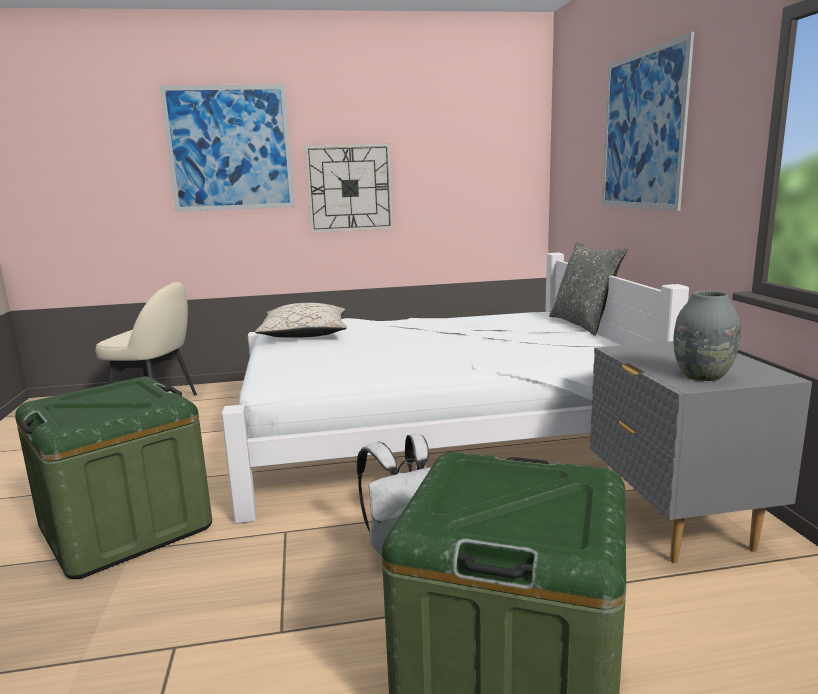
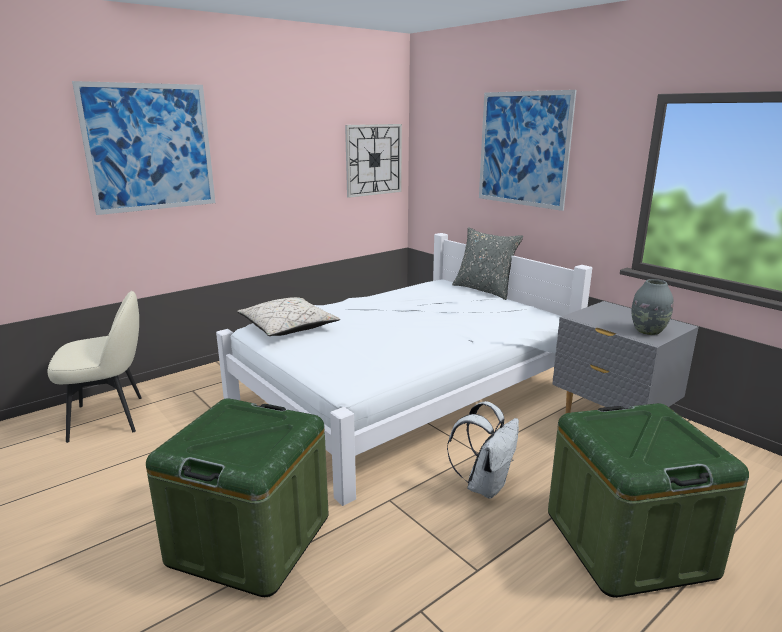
camera: 30 degrees left, 5 degrees up
wall clock [305,143,393,233] -> wall clock moved to [345,124,402,198]

